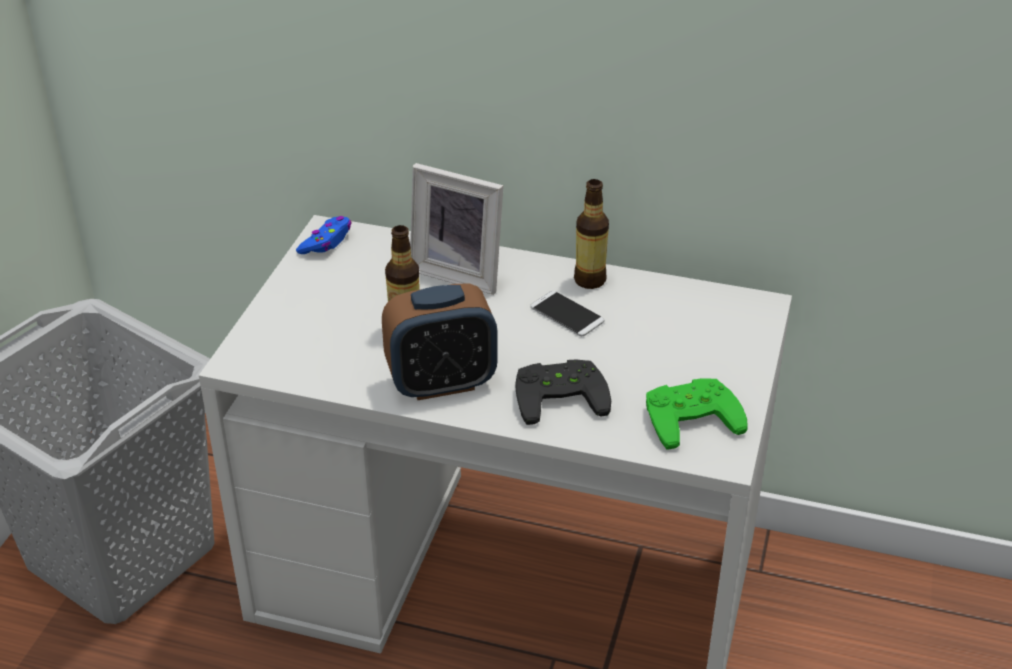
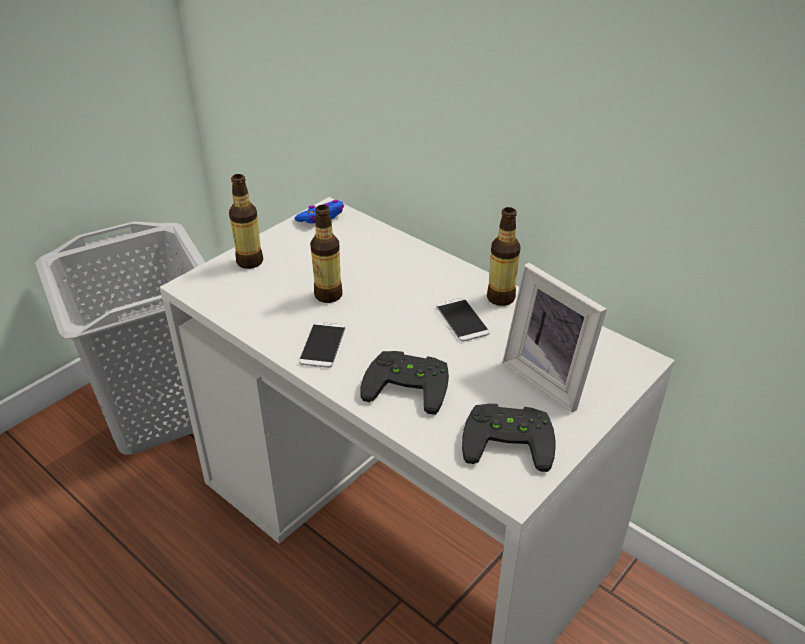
camera: 25 degrees right, 0 degrees up
alarm clock [382,283,498,400] -> phone [299,322,345,368]
picture frame [410,163,504,295] -> picture frame moved to [503,263,607,412]
green game controller [646,379,748,450] -> black game controller [462,404,555,472]
none -> bottle [229,174,263,269]

